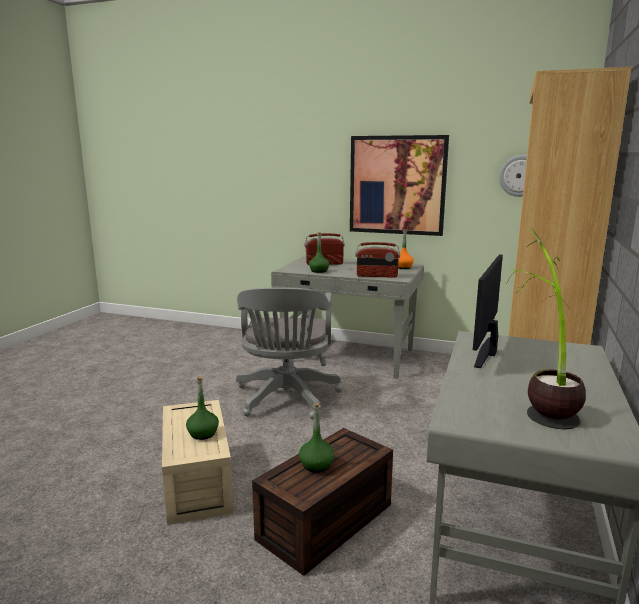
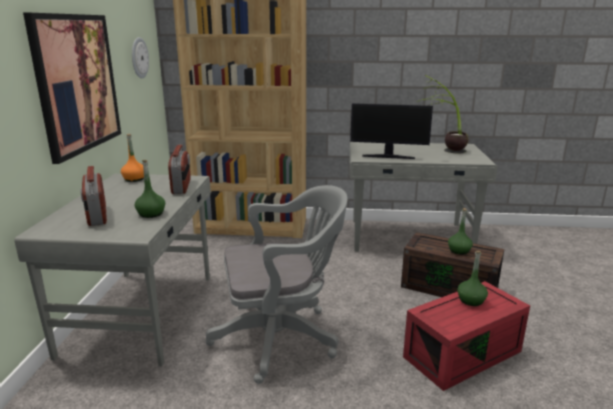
camera: 105 degrees left, 5 degrees up
beige storage box [162,400,234,525] -> red storage box [403,281,530,391]

